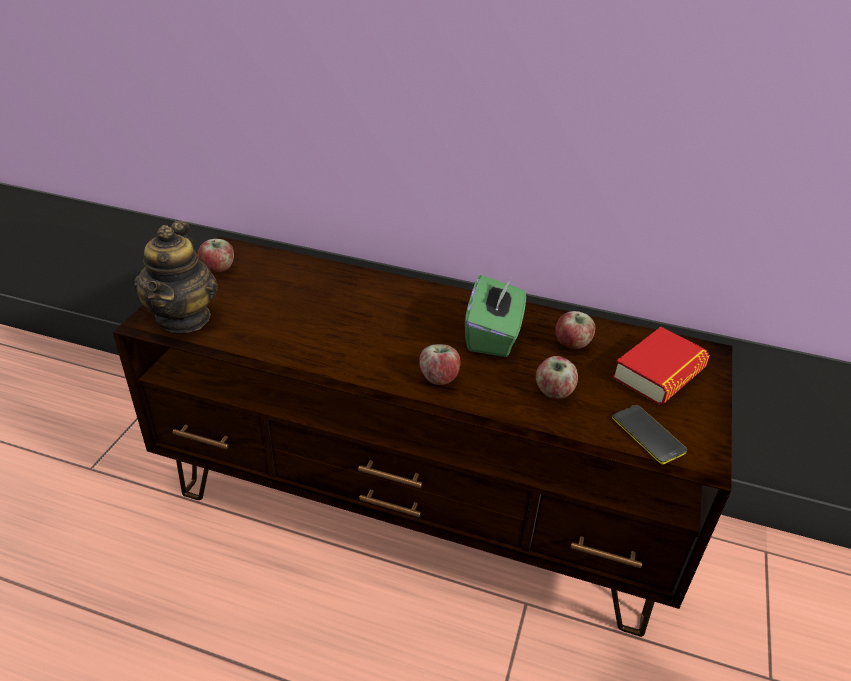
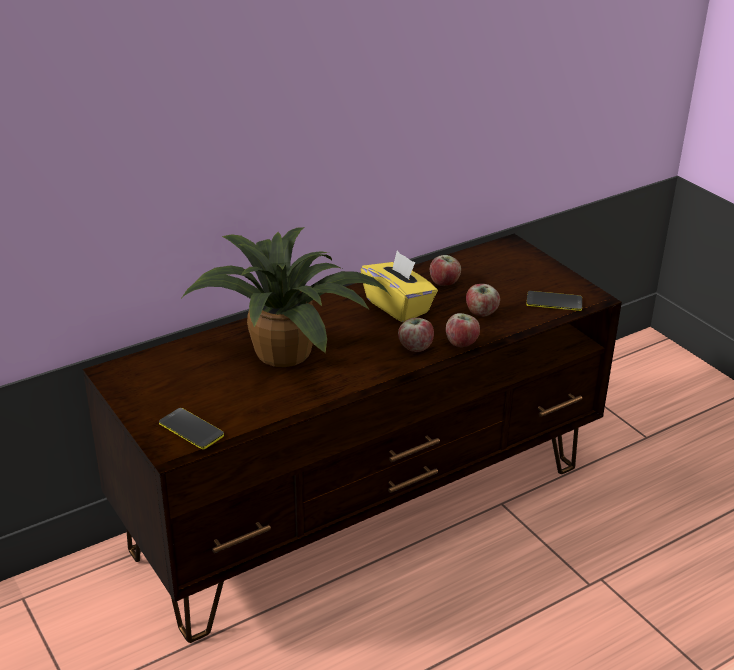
camera: 50 degrees left, 5 degrees down
teapot [134,221,218,333] -> phone [159,408,224,450]
apple [198,239,234,272] -> apple moved to [446,313,480,347]
green tissue box [465,275,526,357] -> yellow tissue box [361,251,438,323]
book [612,327,710,405] -> none
none -> potted plant [180,227,391,367]

